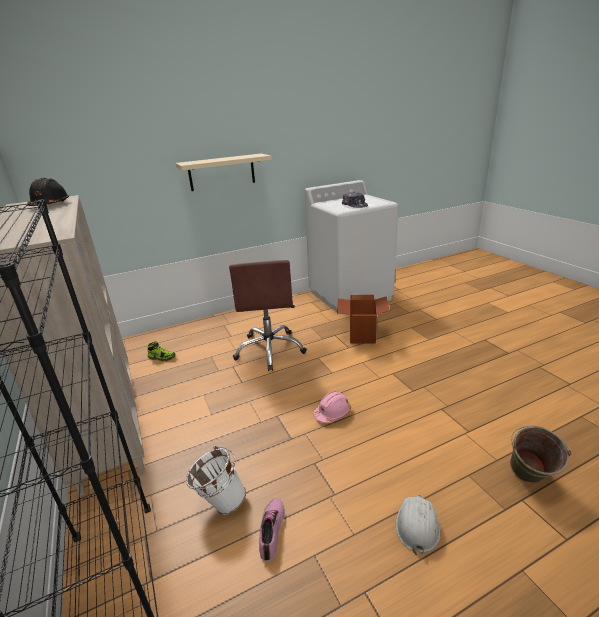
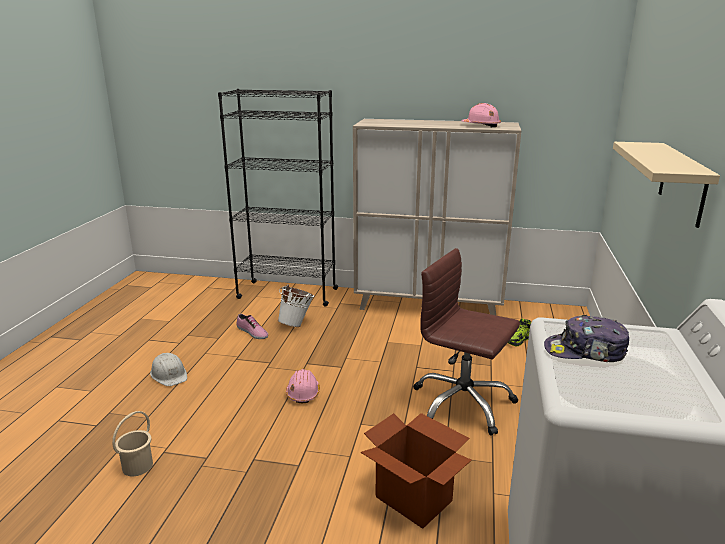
camera: 125 degrees right, 5 degrees down
black hard hat [27,178,69,206] -> pink hard hat [462,103,501,127]
green bucket [510,426,572,483] -> none
none -> beige bucket [112,411,153,476]

